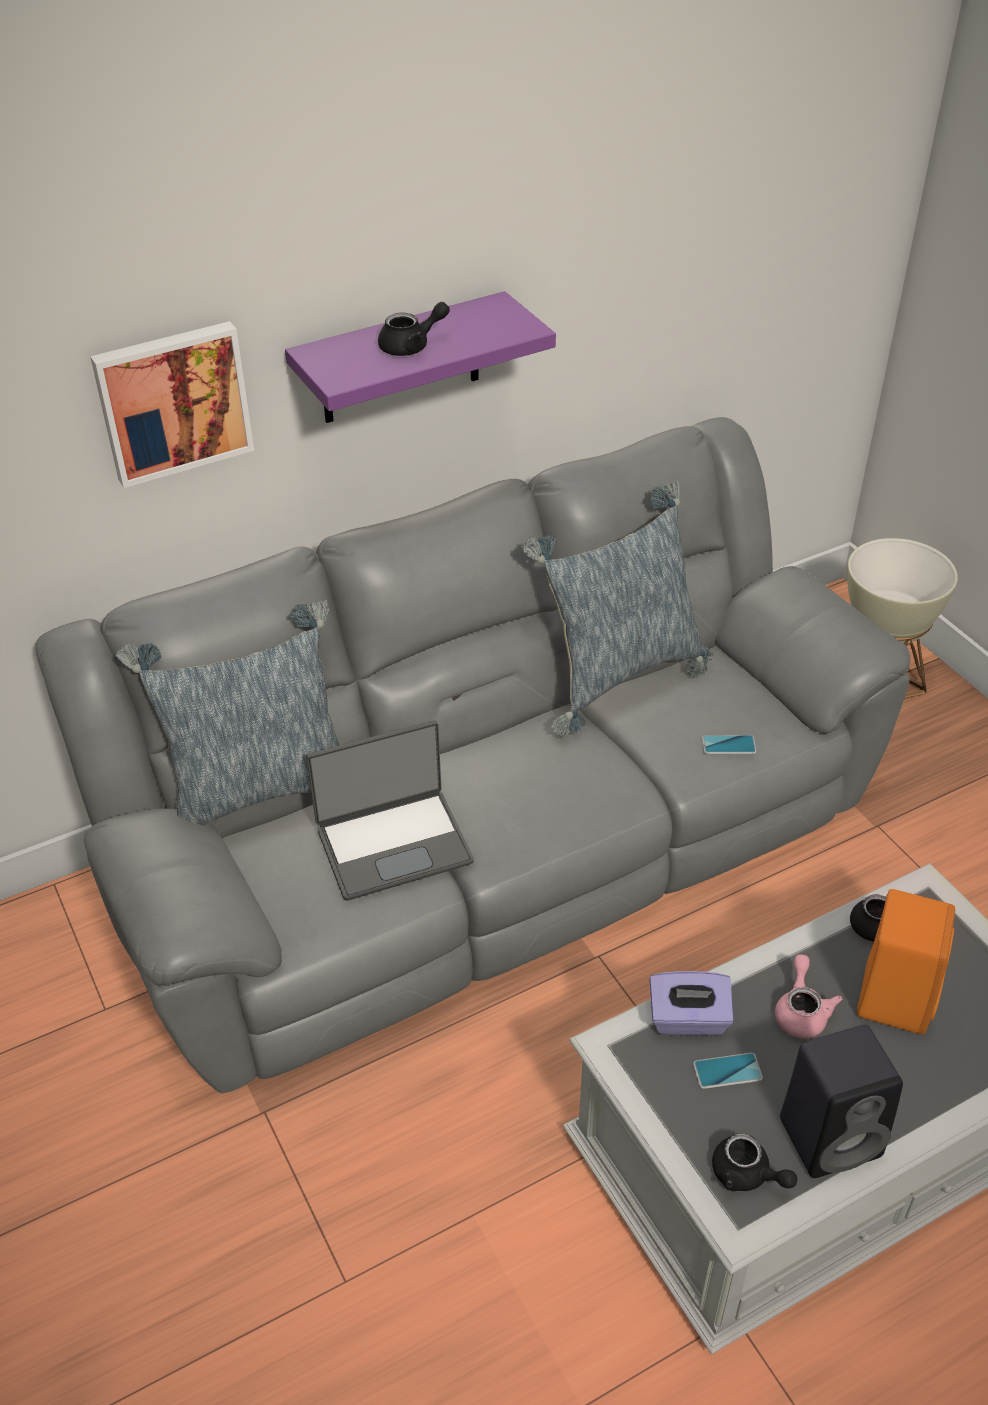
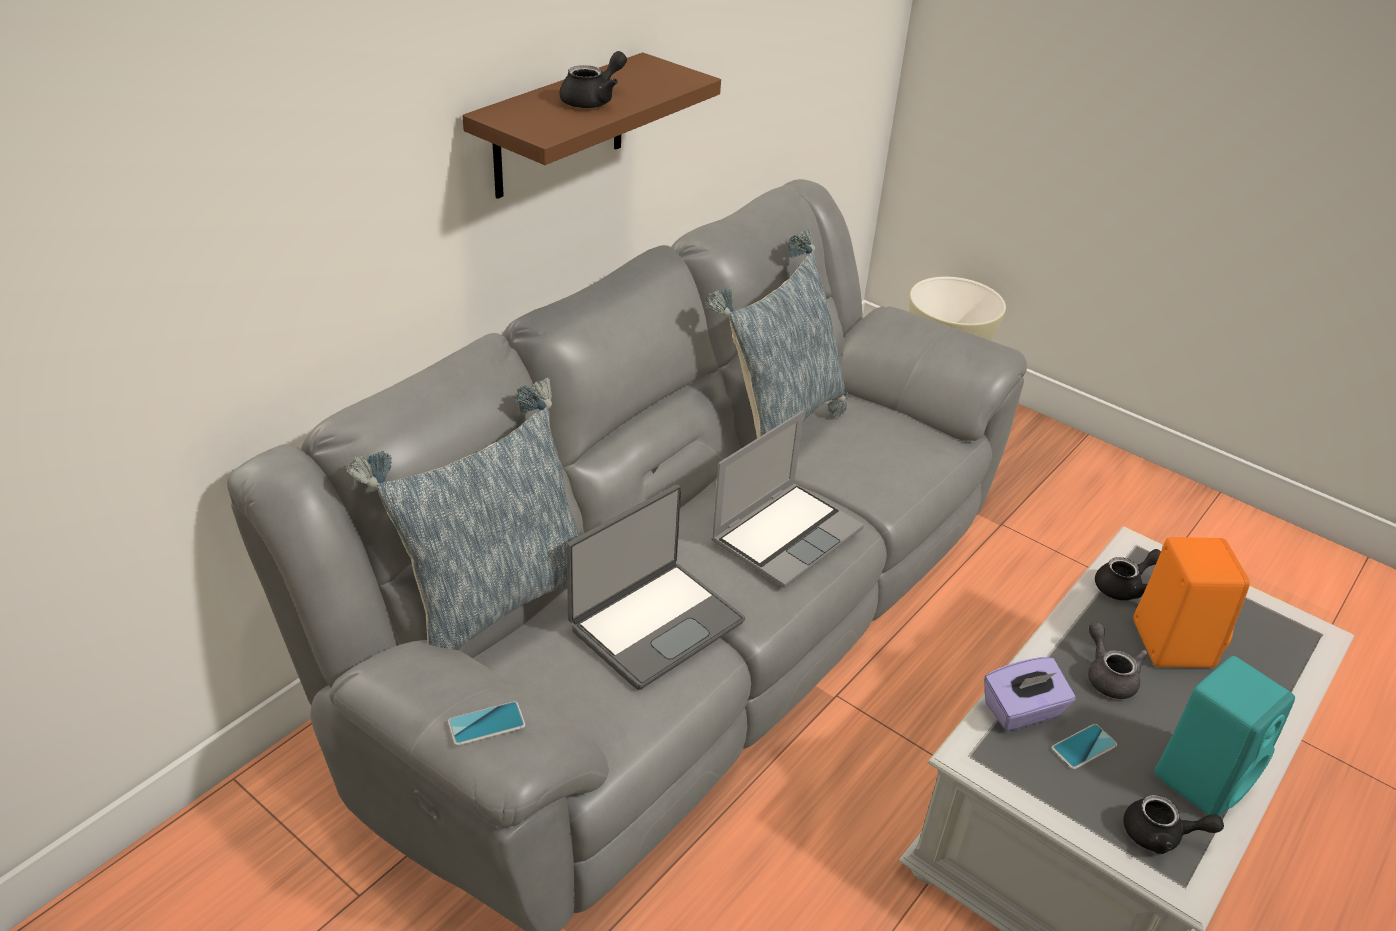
camera: 25 degrees left, 5 degrees down
picture [90,321,254,488] -> none
purple shelf [285,291,556,423] -> brown shelf [462,52,721,199]
phone [702,735,756,754] -> phone moved to [448,701,525,746]
pink teapot [775,954,842,1039] -> grey teapot [1088,622,1148,699]
black speaker [780,1025,903,1178] -> turquoise speaker [1154,656,1295,816]
none -> laptop [711,411,864,588]

